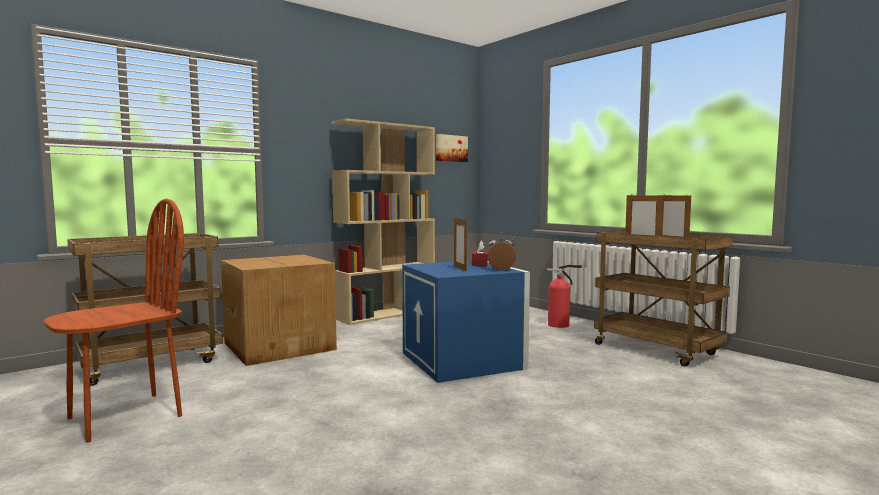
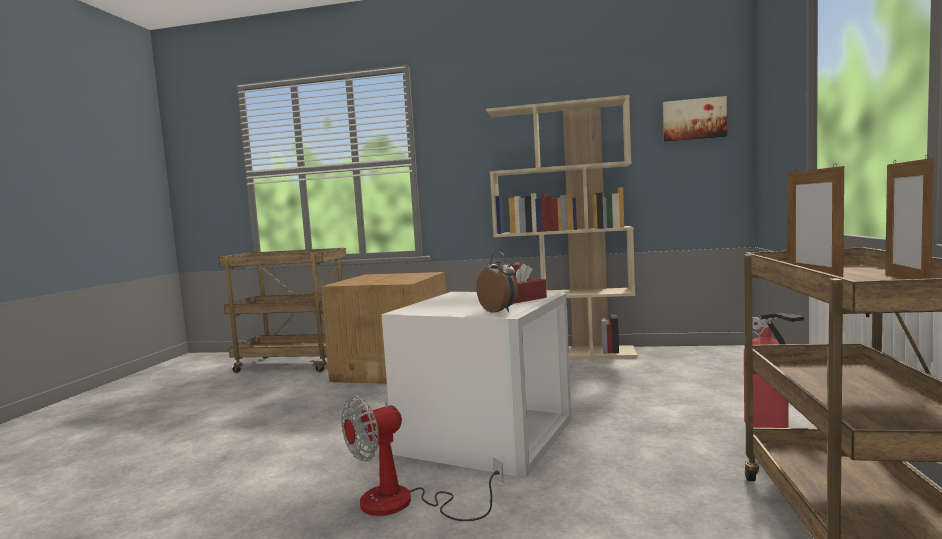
camera: 50 degrees right, 0 degrees up
brown chair [44,199,184,443] -> none
blue storage box [402,261,530,383] -> white storage box [381,292,572,478]
picture frame [454,218,467,272] -> none
none -> fan [341,396,503,521]

